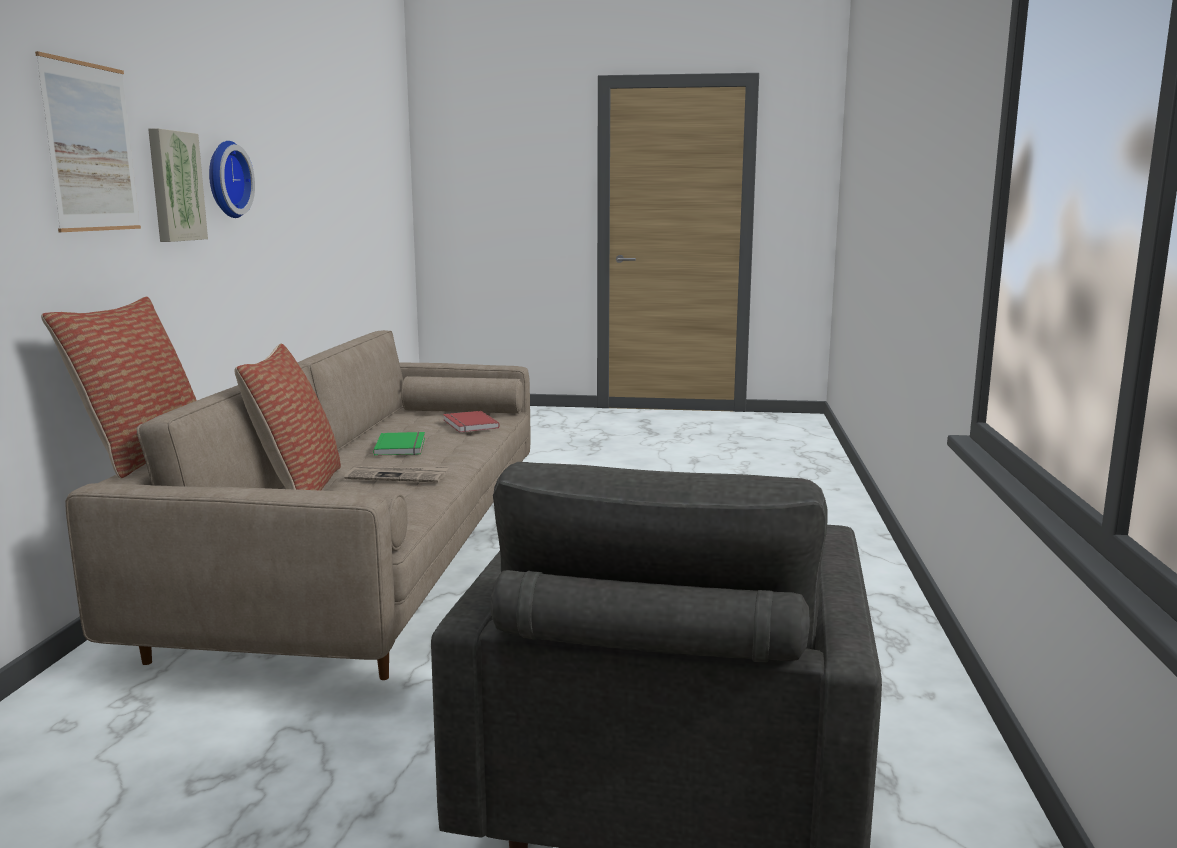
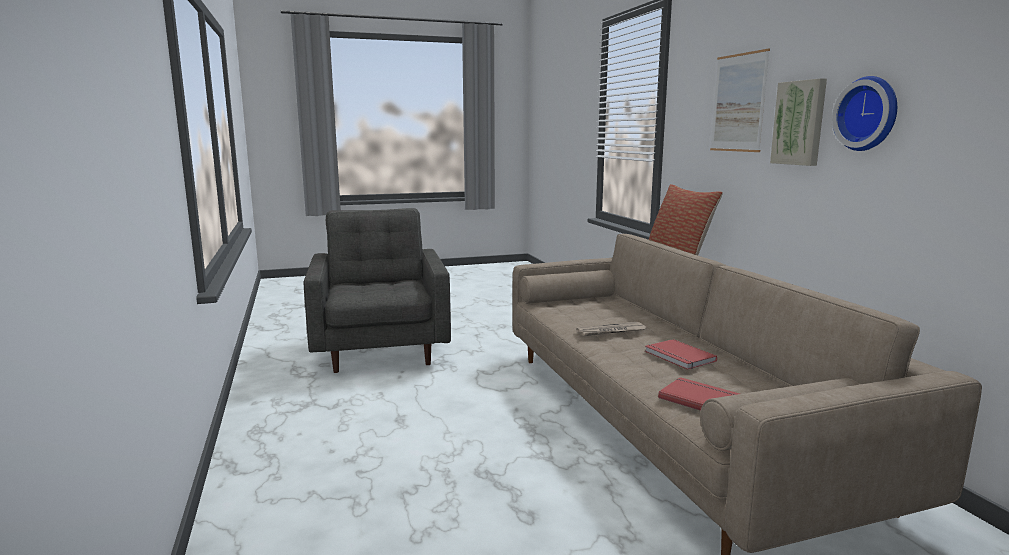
camera: 155 degrees right, 0 degrees up
pillow [234,344,341,491] -> none
green book [373,432,425,456] -> red book [645,339,717,370]

